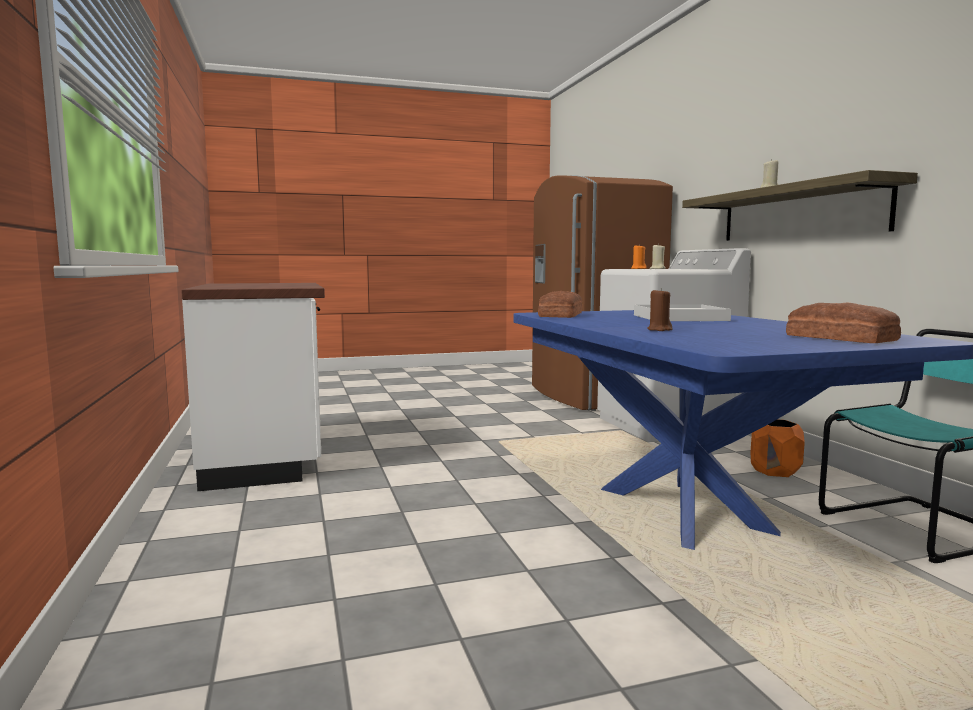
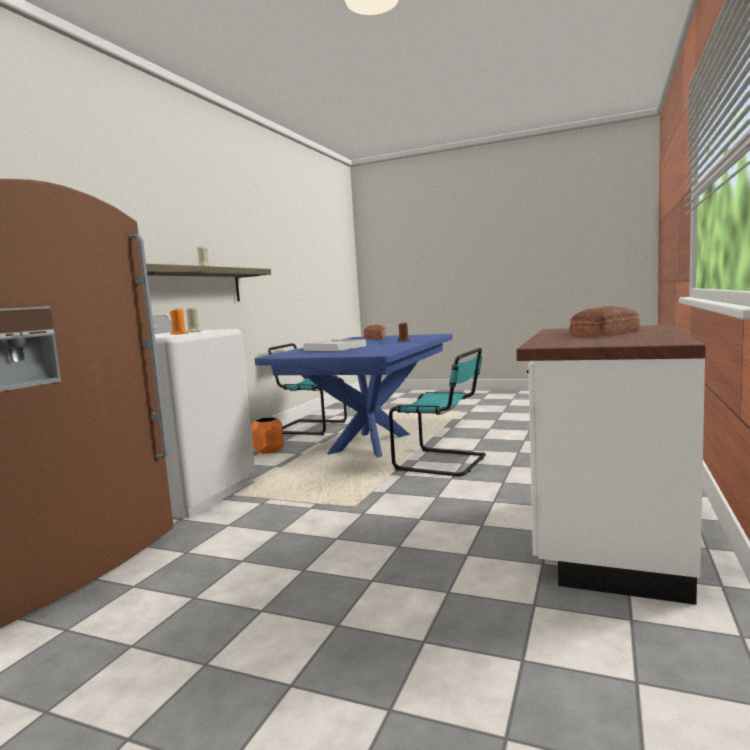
camera: 140 degrees left, 0 degrees up
bread [538,291,582,318] -> bread moved to [569,306,640,336]
none -> turquoise chair [389,348,486,476]

